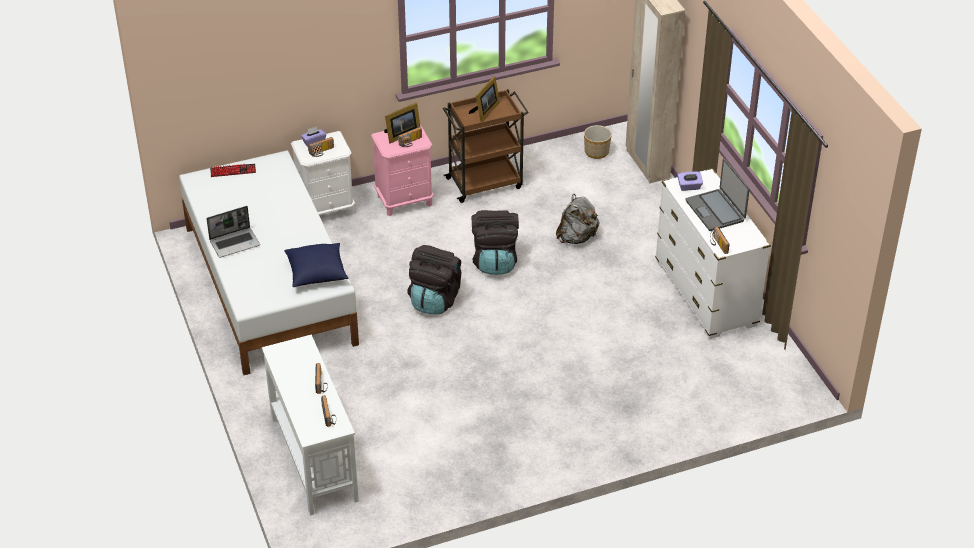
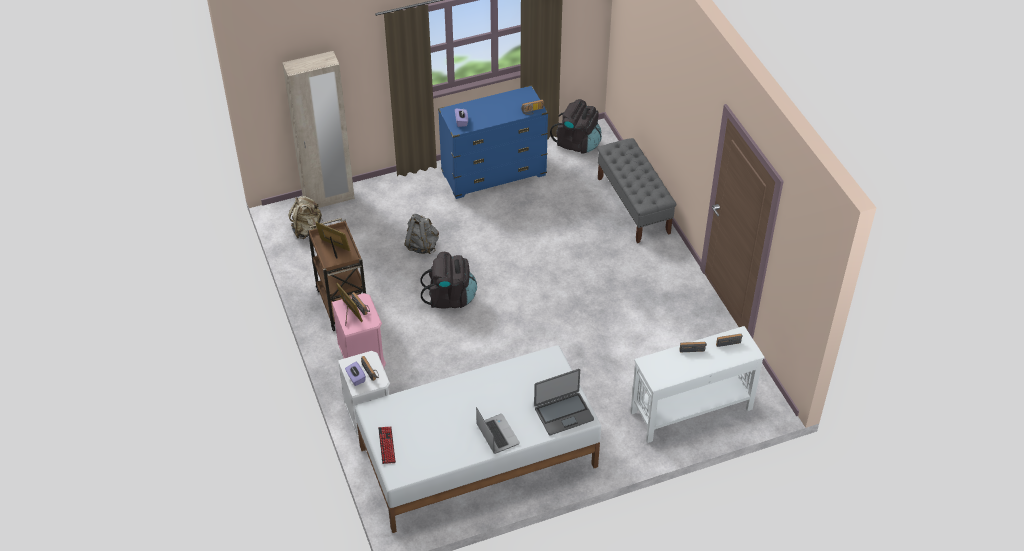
camera: 90 degrees left, 5 degrees up
blue pillow [284,243,349,287] -> none
black backpack [407,245,461,315] -> black backpack moved to [550,99,602,154]
planter [584,125,612,159] -> beige backpack [288,196,323,239]
white dresser [655,168,771,339] -> blue dresser [438,85,548,199]
laptop [686,158,750,231] -> laptop moved to [534,369,594,435]
none -> grey bench [597,138,676,243]

